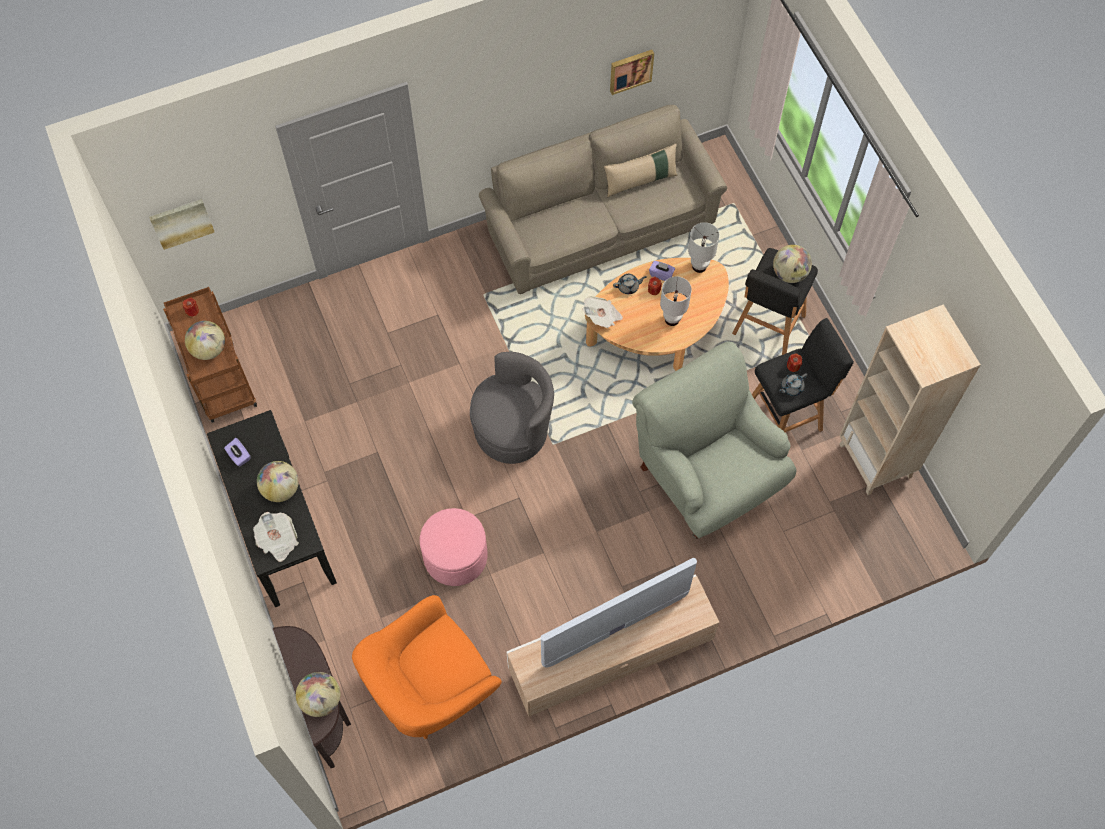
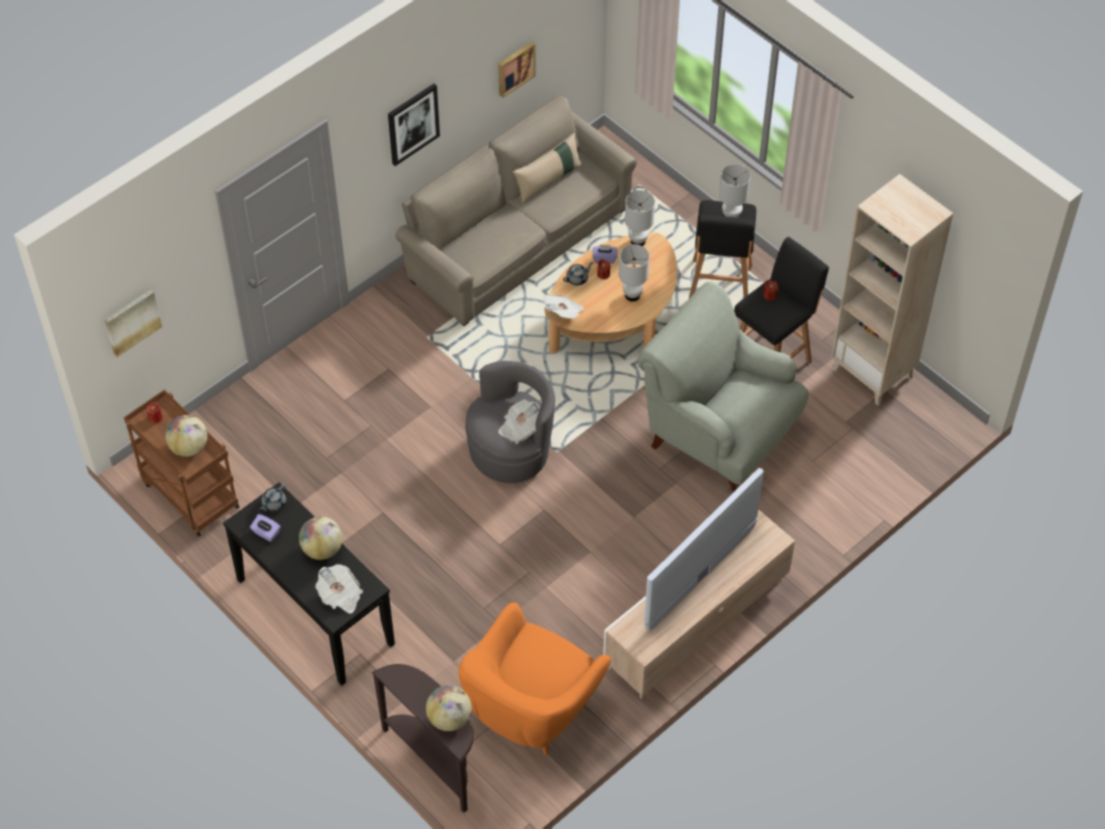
camera: 20 degrees left, 10 degrees down
pink ottoman [420,508,488,586] -> none
globe [773,245,812,283] -> white table lamp [719,164,751,218]
grey teapot [779,373,807,396] -> grey teapot moved to [259,484,286,511]
none -> picture [388,84,440,166]
none -> newspaper [498,399,541,444]

